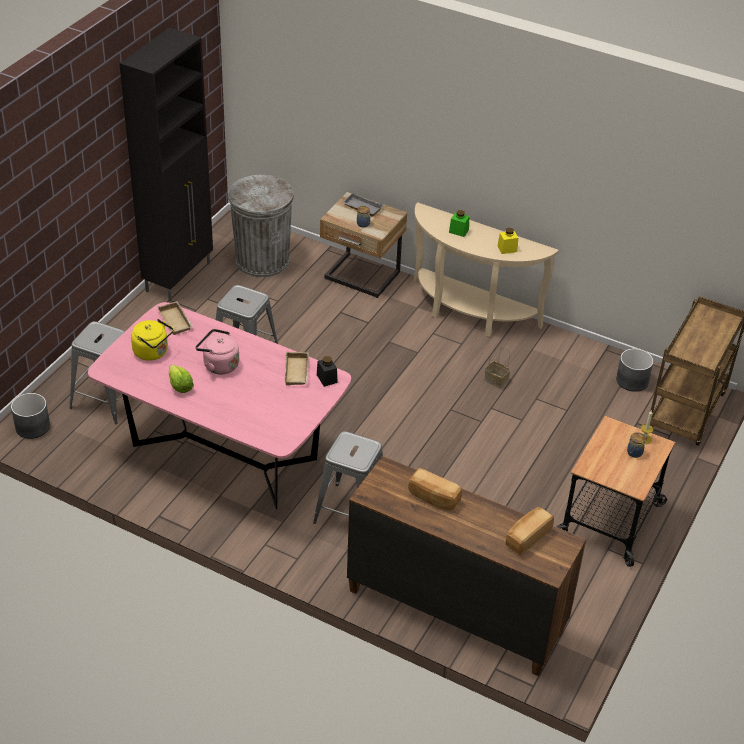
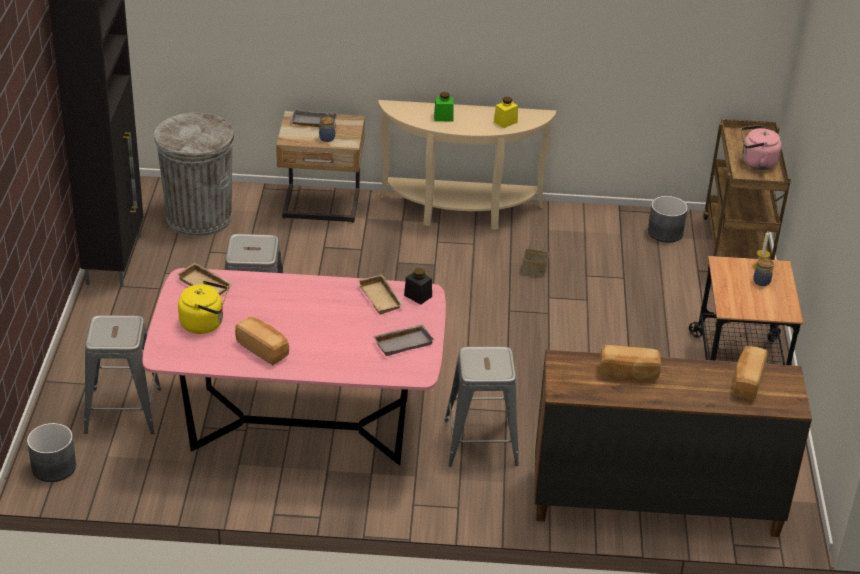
camera: 25 degrees left, 5 degrees down
lettuce [169,365,194,393] -> bread [235,316,289,365]
pink kettle [196,329,239,374] -> pink kettle moved to [741,125,782,170]
none -> grey tray [373,324,435,356]

